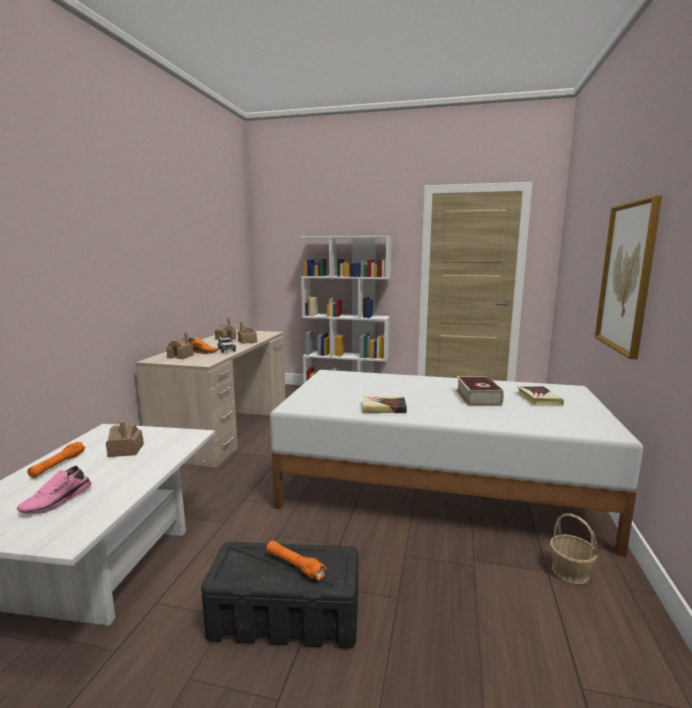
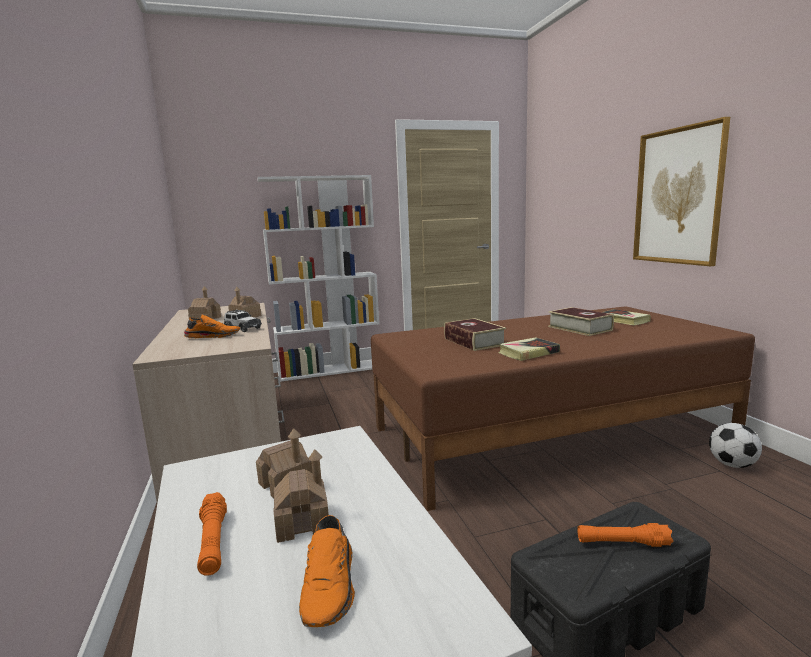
camera: 30 degrees left, 0 degrees up
pink shoe [17,466,92,514] -> orange shoe [299,515,355,627]
toy house [166,330,194,359] -> toy house moved to [274,449,329,543]
white bed [270,370,643,557] -> brown bed [371,306,755,511]
basket [550,513,598,584] -> football [709,423,762,468]
none -> book [444,318,506,351]

